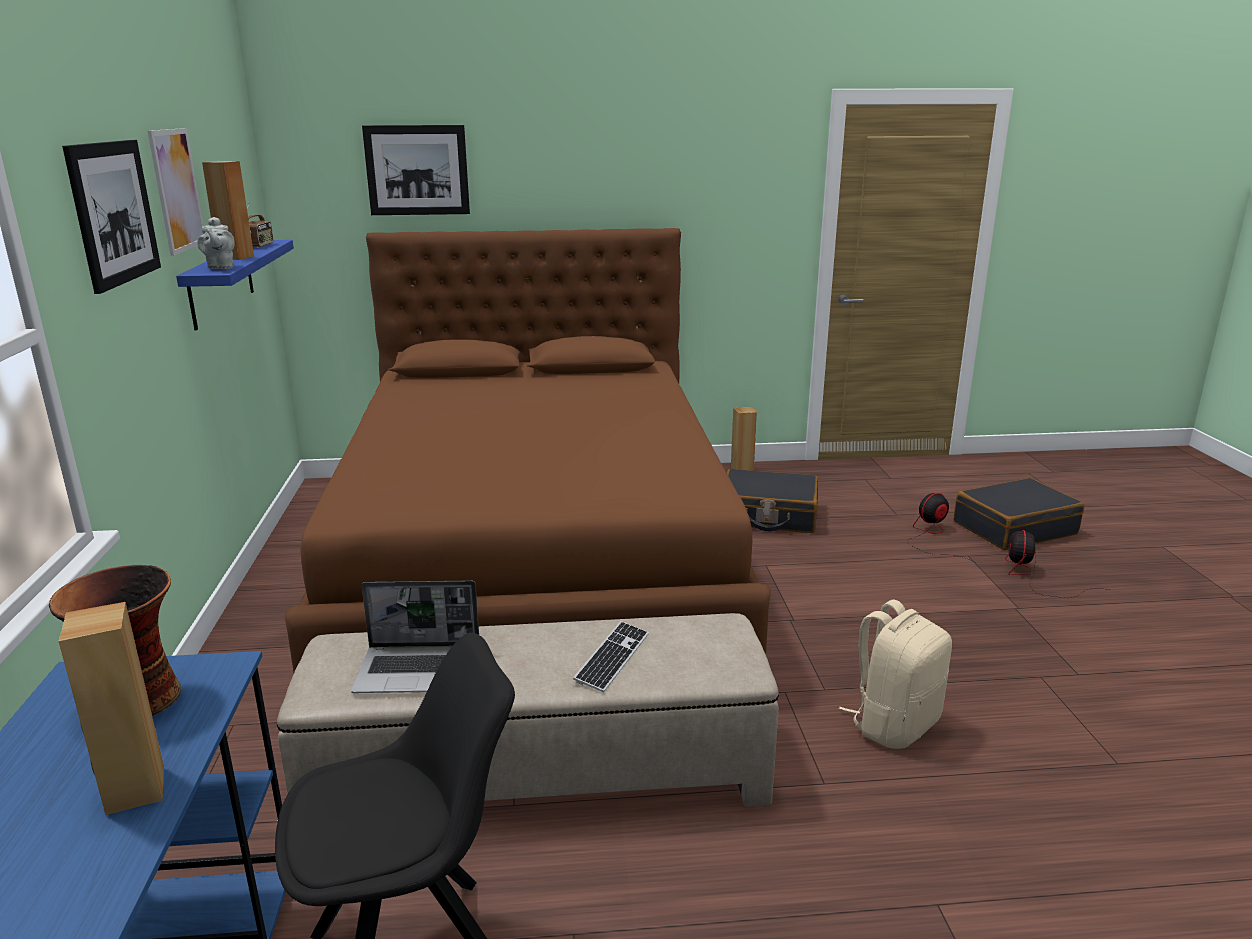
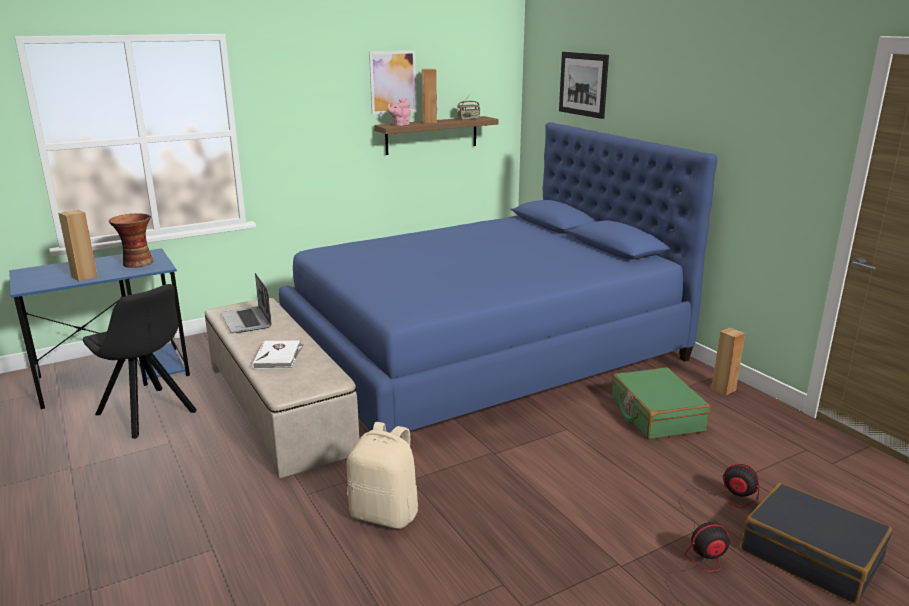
camera: 65 degrees right, 0 degrees up
picture [62,140,161,294] -> none
blue shelf [176,240,294,330] -> brown shelf [374,116,498,155]
grey teapot [197,217,235,269] -> pink teapot [388,98,411,126]
brown bed [285,228,771,672] -> blue bed [279,122,717,433]
keyboard [573,621,649,692] -> white book [252,340,303,369]
black suitcase [727,469,818,533] -> green suitcase [612,367,710,440]

